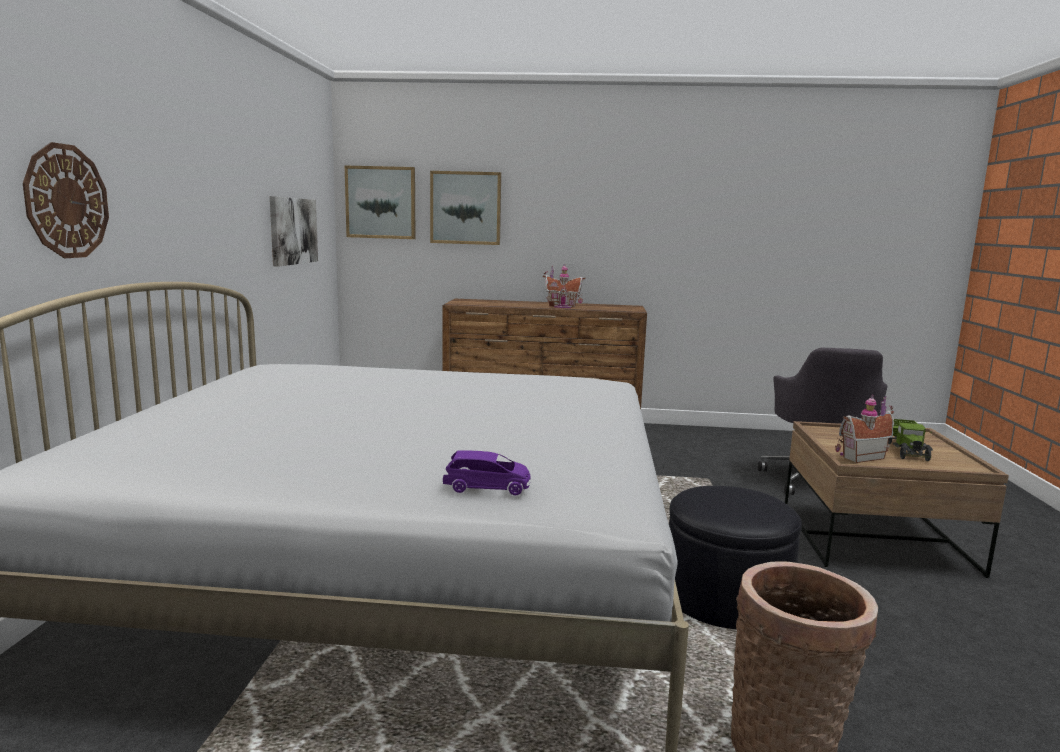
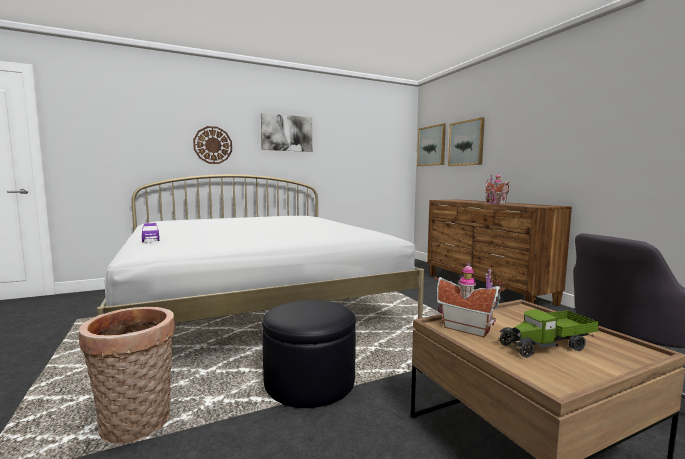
camera: 60 degrees right, 5 degrees down
picture [270,196,318,267] -> picture moved to [261,113,312,152]

